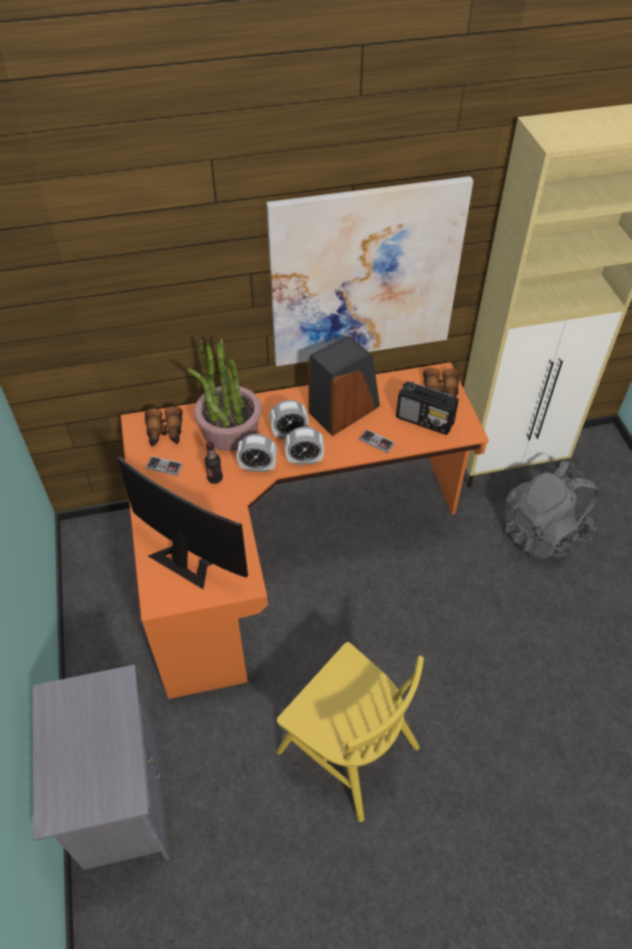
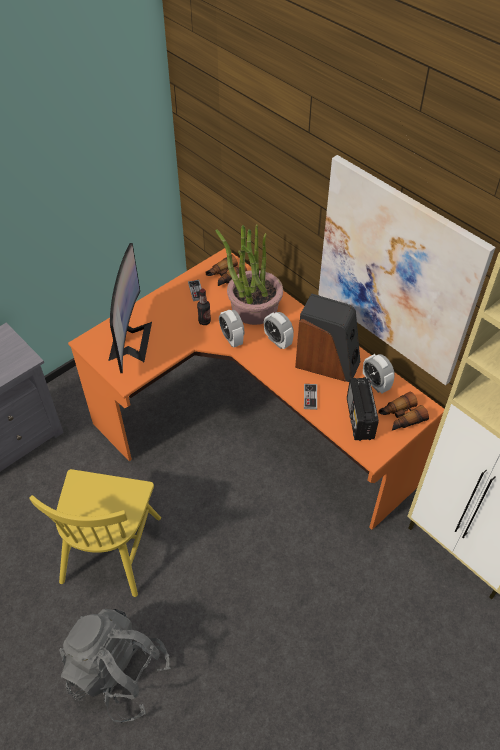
camera: 60 degrees right, 0 degrees up
alarm clock [285,427,324,465] -> alarm clock moved to [363,354,395,393]
grey backpack [505,460,598,559] -> grey backpack moved to [59,609,171,723]

